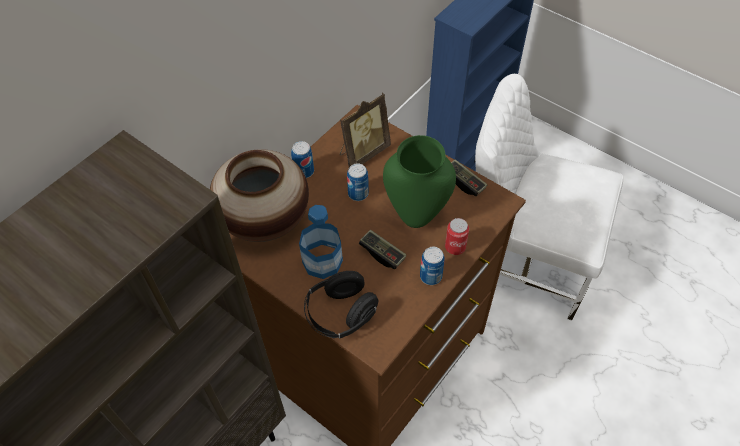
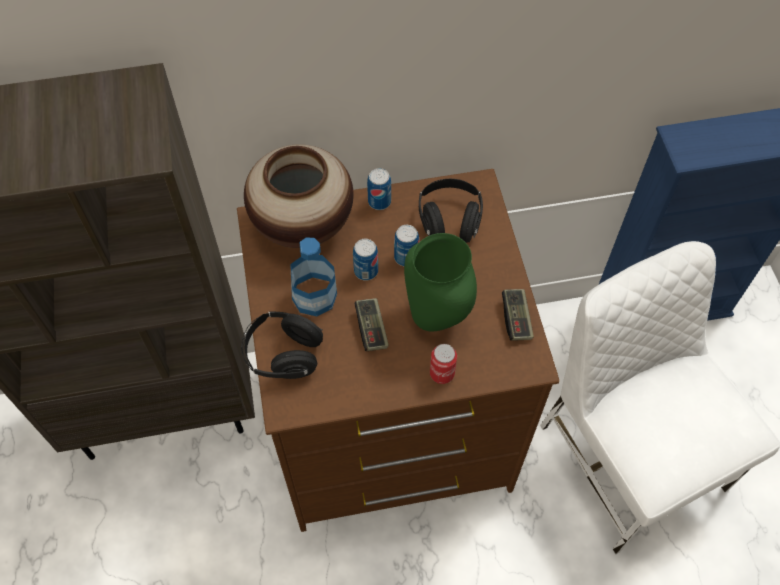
camera: 40 degrees right, 5 degrees up
picture frame [340,93,391,167] -> black headphones [419,179,483,243]
can [420,247,445,285] -> can moved to [353,239,378,281]

